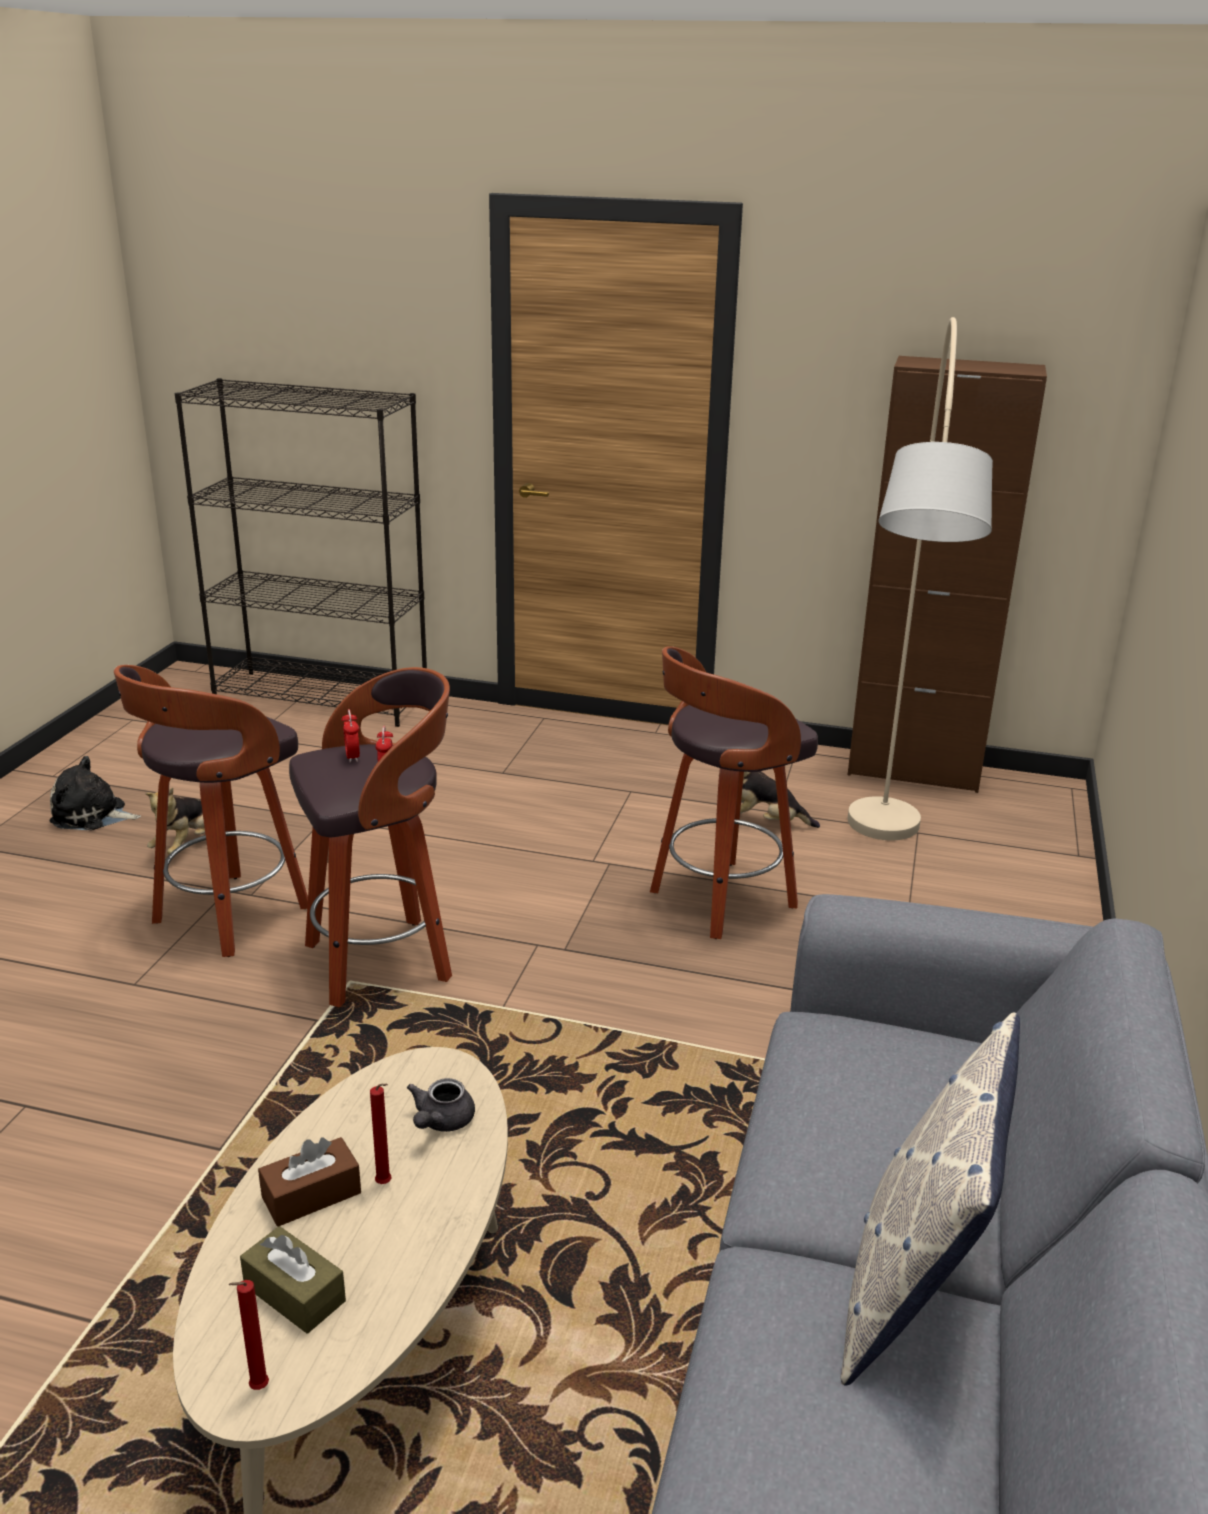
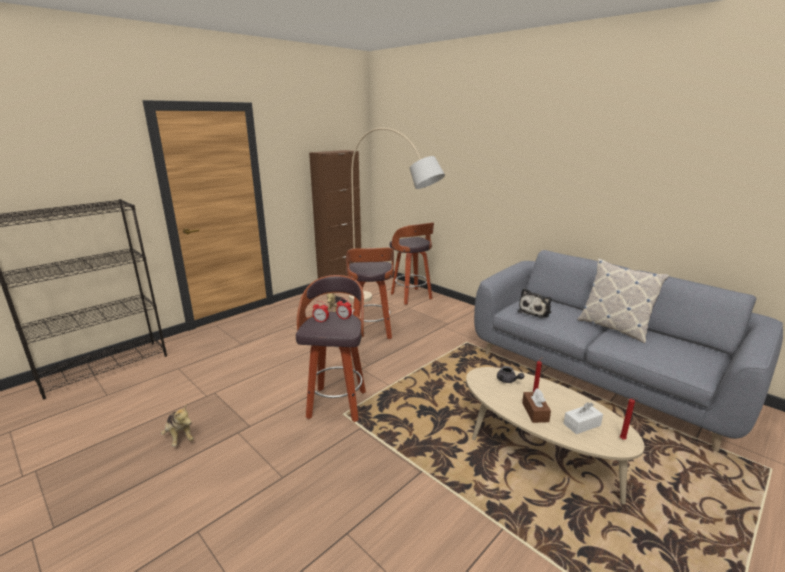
camera: 60 degrees left, 5 degrees down
plush toy [49,756,141,830] -> plush toy moved to [518,288,552,318]
stool [114,665,308,957] -> stool moved to [390,222,434,305]
brown tissue box [240,1226,346,1334] -> white tissue box [563,402,603,434]

